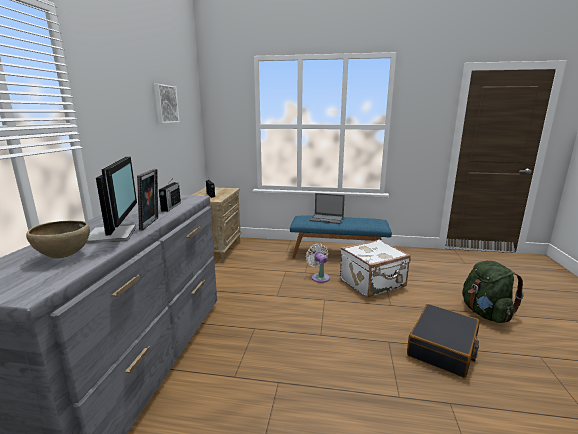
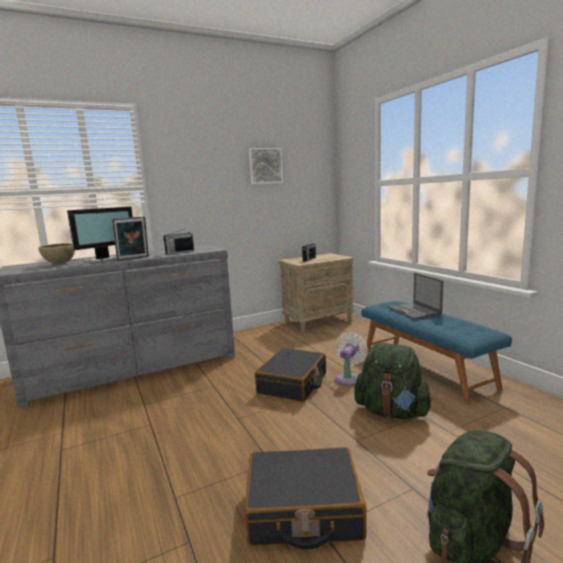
camera: 55 degrees right, 5 degrees down
white suitcase [340,239,411,298] -> green backpack [354,343,433,419]
none -> black suitcase [255,348,326,402]

